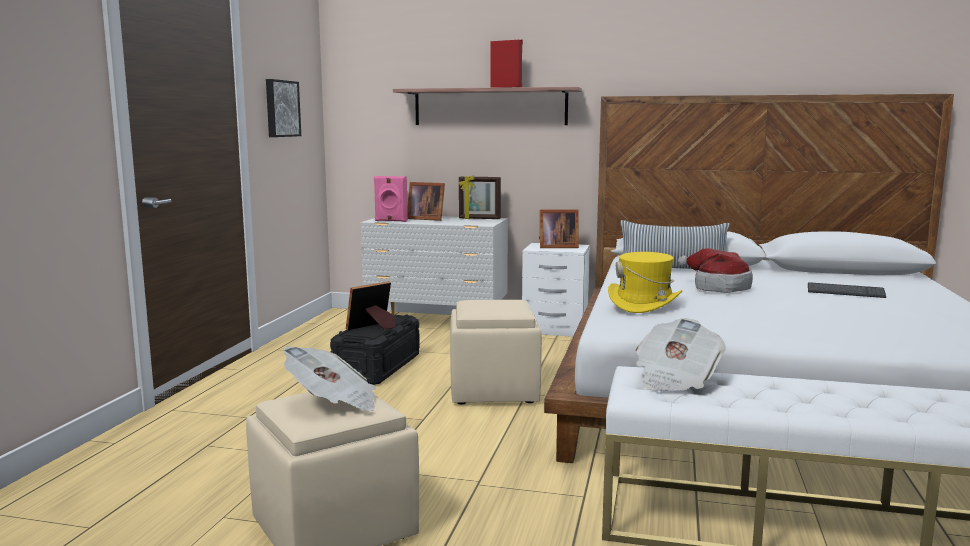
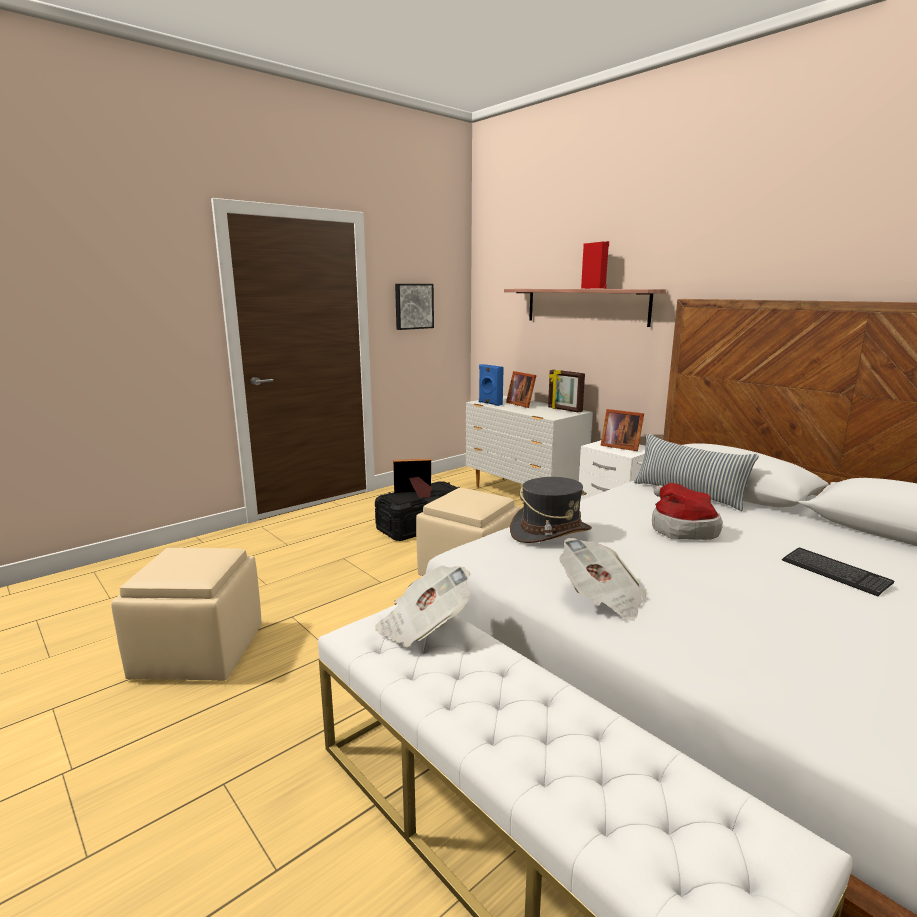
camera: 35 degrees right, 5 degrees up
newspaper [283,346,376,411] -> newspaper moved to [559,538,646,621]
pink speaker [374,176,408,222] -> blue speaker [479,364,504,406]
yellow hat [608,252,682,313] -> grey hat [510,477,592,543]

